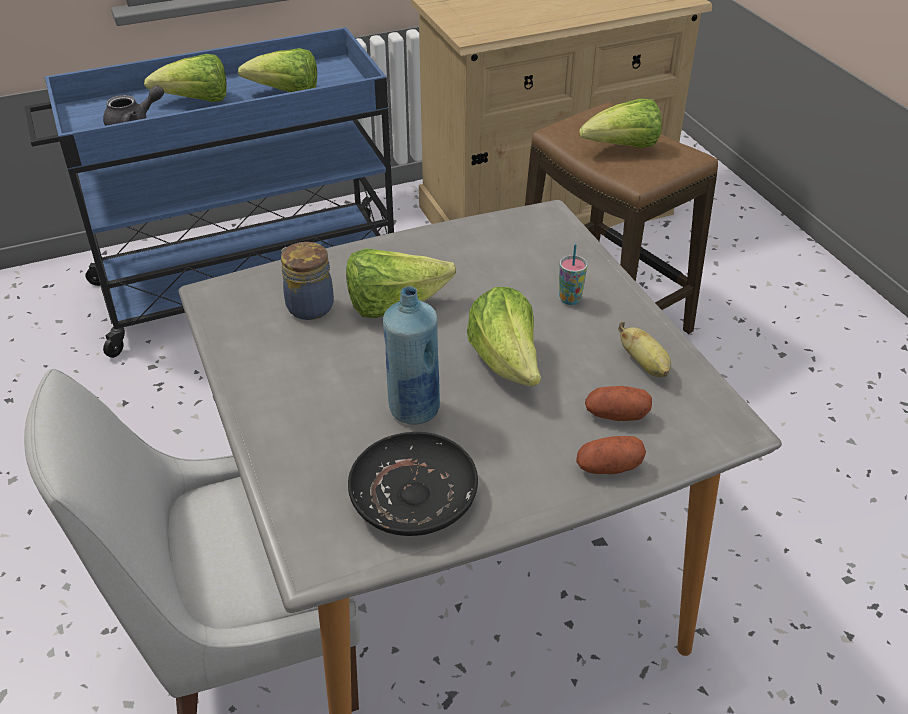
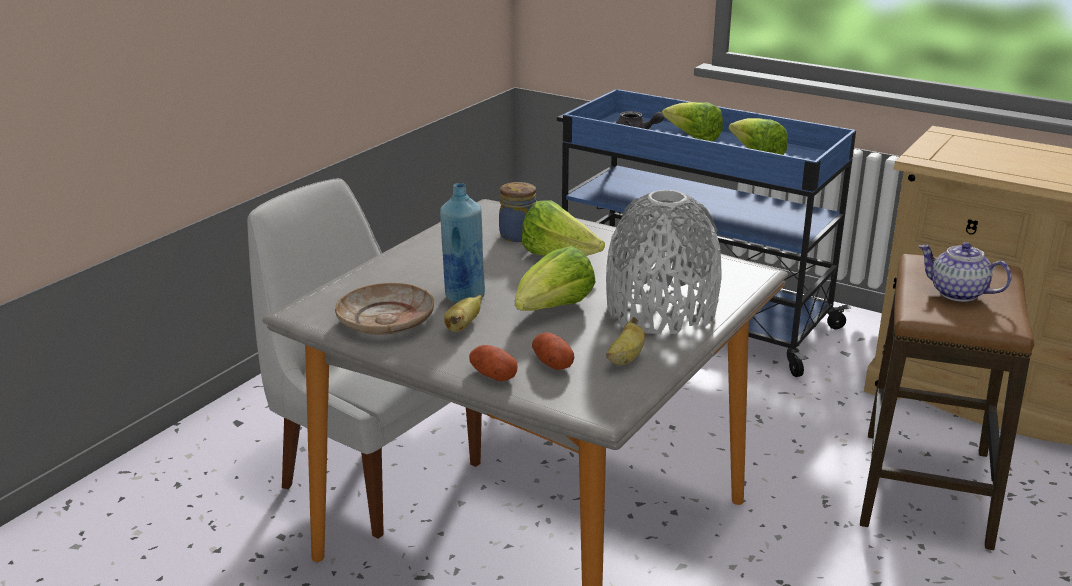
camera: 55 degrees right, 15 degrees down
black plate [348,432,478,536] -> beige plate [335,283,434,335]
cup [559,244,588,305] -> grey vase [606,190,721,334]
lettuce [579,99,662,148] -> teapot [918,242,1012,302]
none -> banana [444,295,482,332]

